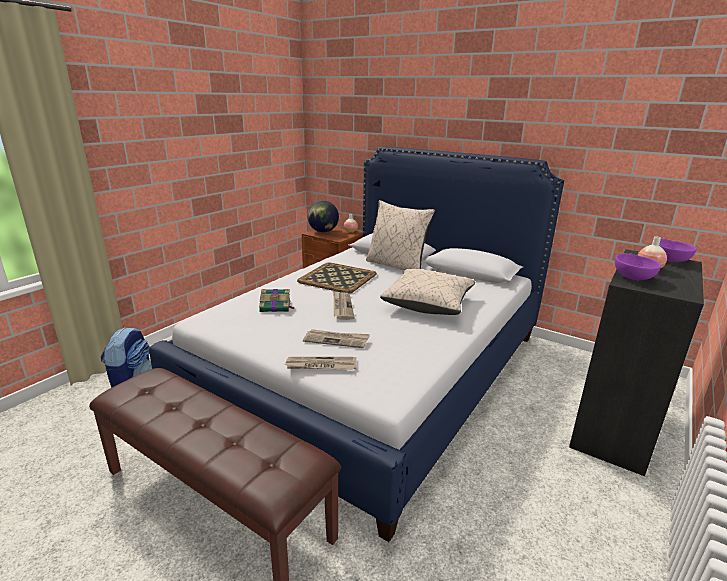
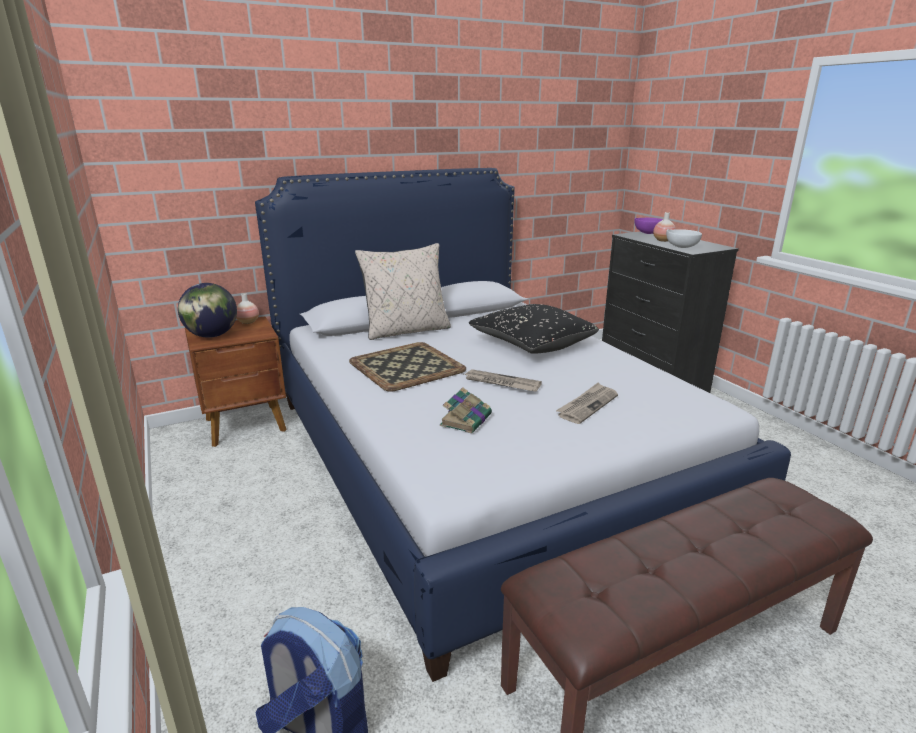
camera: 60 degrees left, 0 degrees up
newspaper [285,357,356,370] -> none
beige pillow [380,269,476,315] -> black pillow [469,304,599,354]
purple bowl [615,253,661,280] -> white bowl [666,229,702,248]

